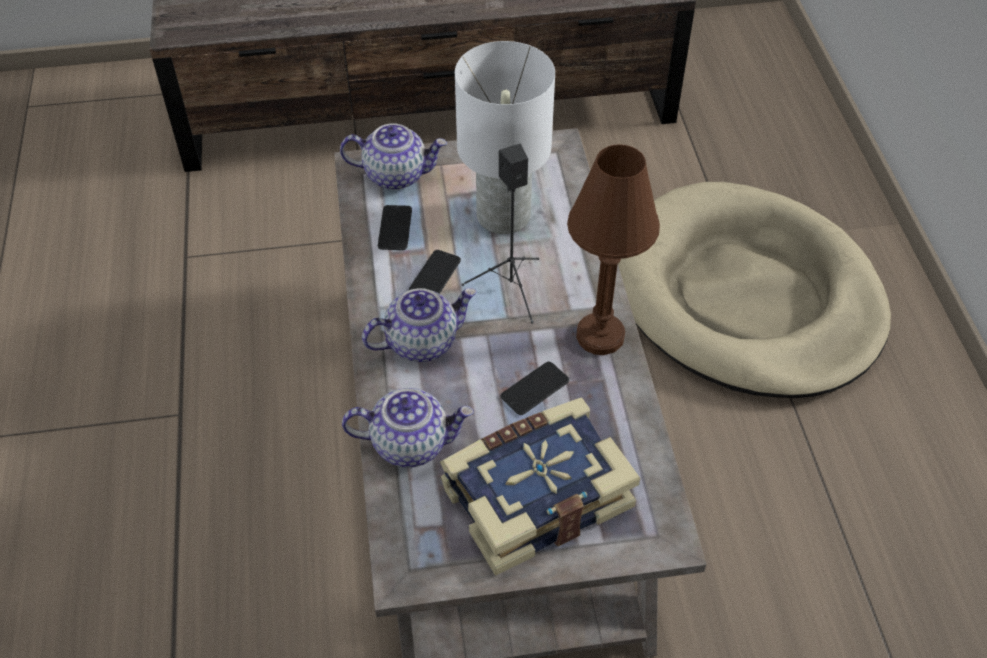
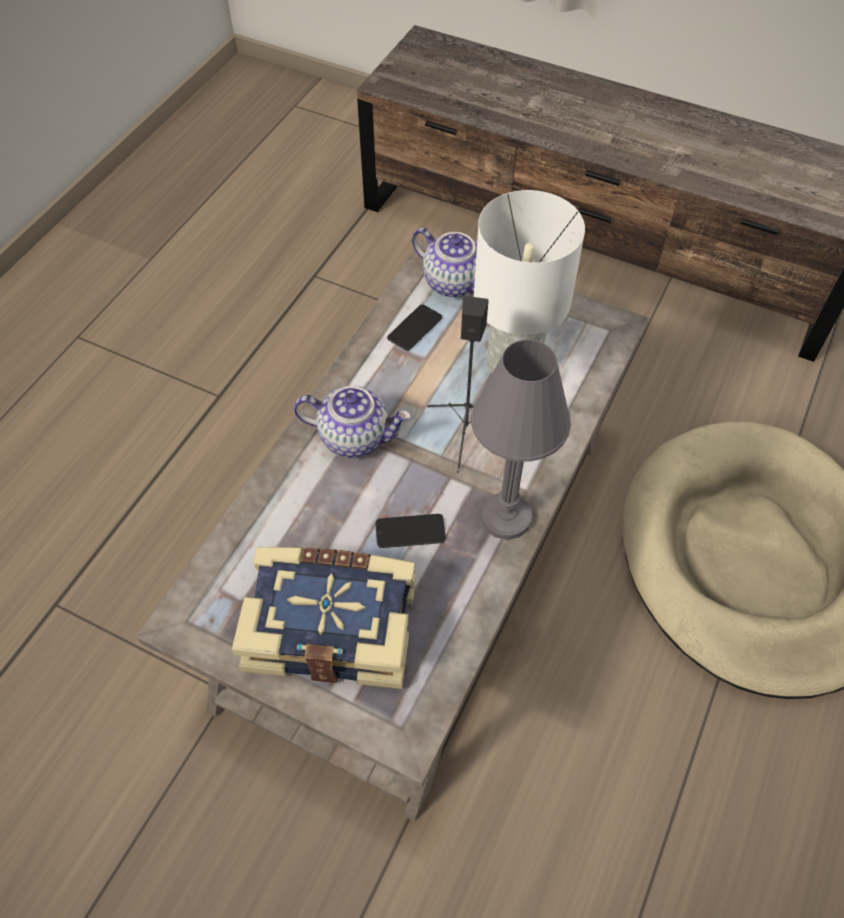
camera: 35 degrees right, 5 degrees up
teapot [342,388,474,468] -> none
phone [409,250,461,294] -> none
brown table lamp [567,144,660,355] -> grey table lamp [471,340,571,540]

